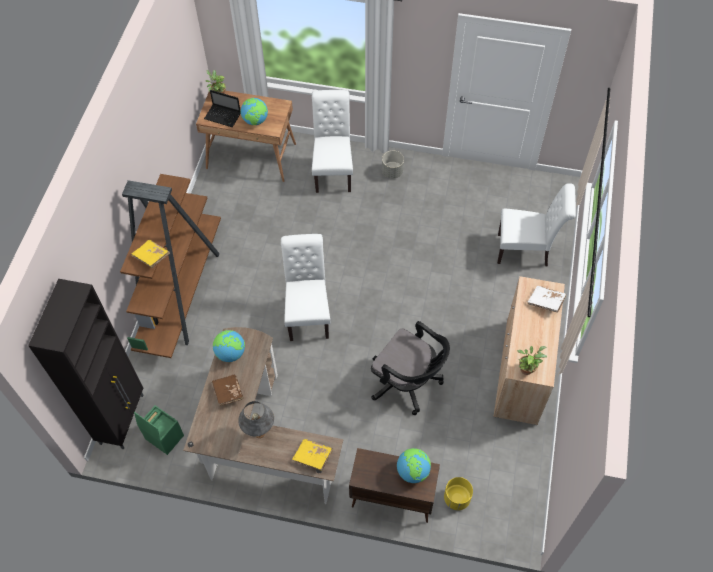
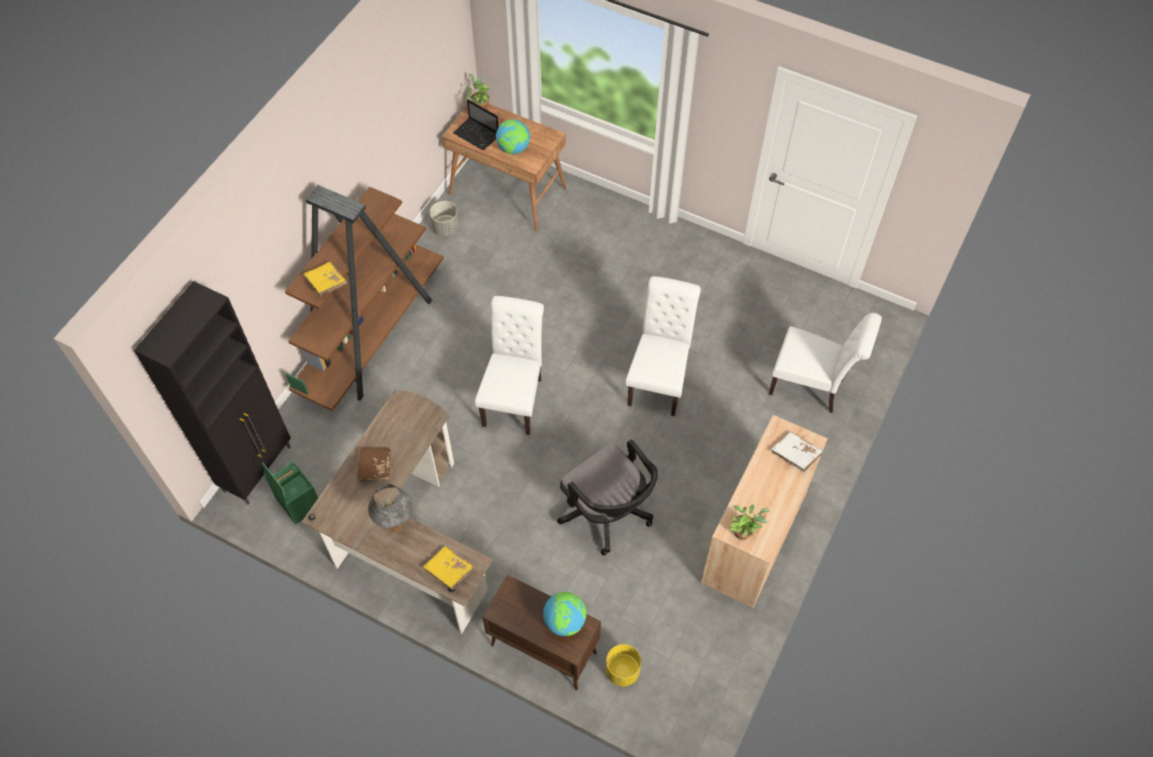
camera: 15 degrees right, 0 degrees up
globe [213,330,245,362] -> none
white chair [312,90,353,193] -> white chair moved to [626,276,701,416]
grey planter [382,151,404,178] -> grey planter moved to [430,201,459,236]

